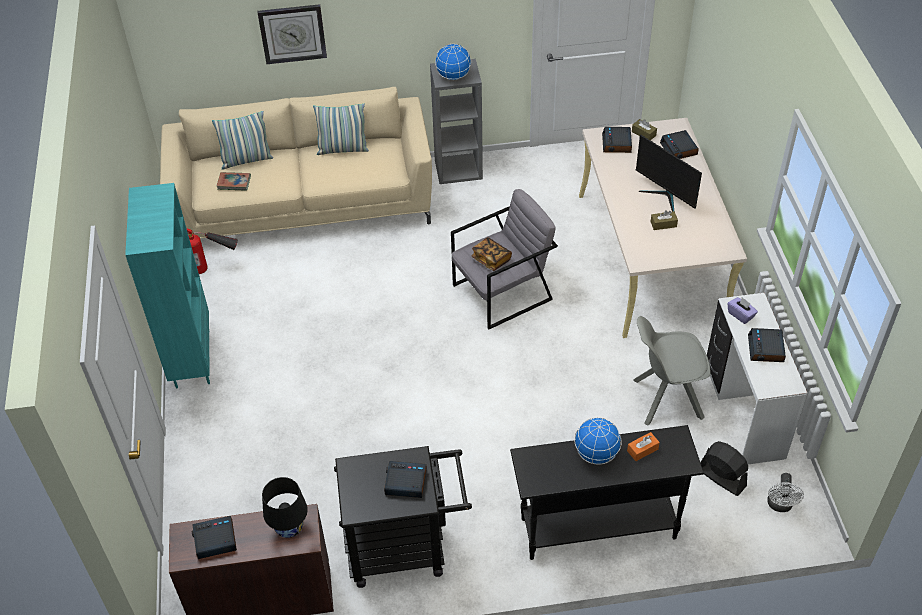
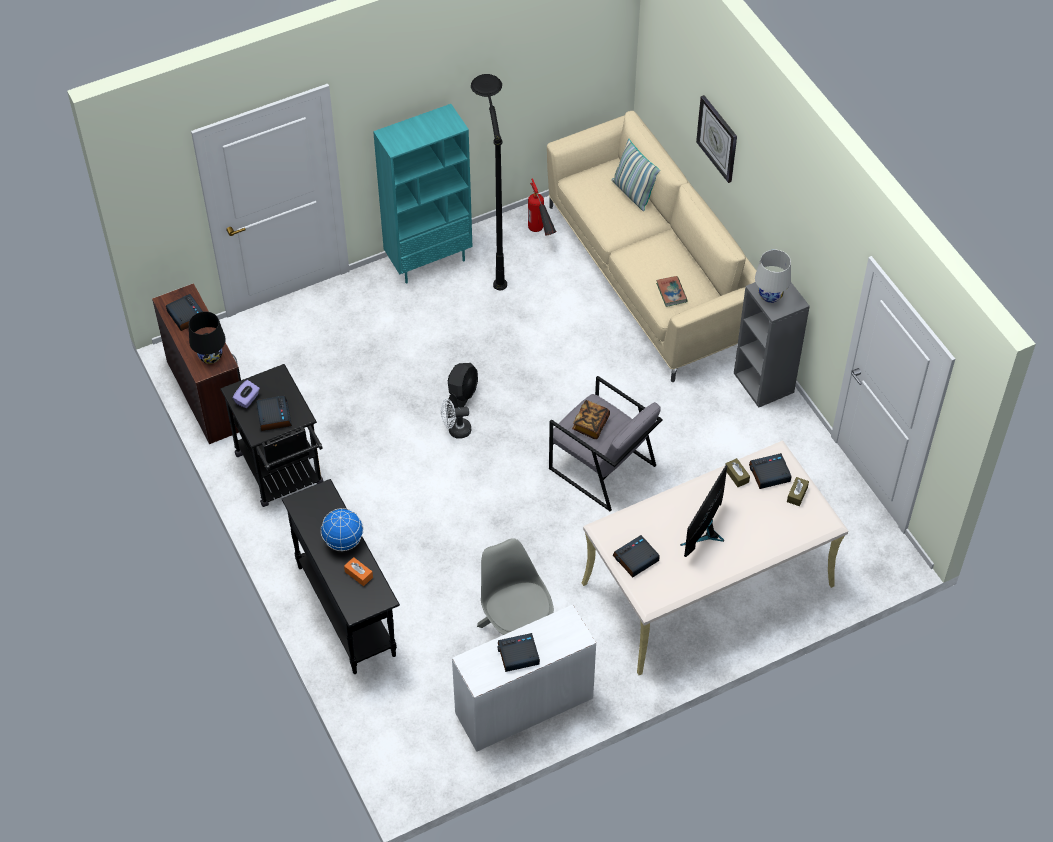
camera: 70 degrees right, 5 degrees up
book [216,172,251,191] -> book moved to [656,276,688,307]
pillow [313,104,369,155] -> none
globe [435,44,471,80] -> white table lamp [755,250,791,303]
brown tissue box [650,210,678,230] -> brown tissue box moved to [725,458,750,487]
alarm clock [660,130,699,159] -> alarm clock moved to [613,535,660,578]
black fan [700,441,748,496] -> black fan moved to [447,363,478,409]
purple tissue box [728,297,758,324] -> purple tissue box moved to [232,380,260,408]
white fan [767,473,804,512] -> white fan moved to [441,398,471,438]
none -> black floor lamp [471,74,507,290]

